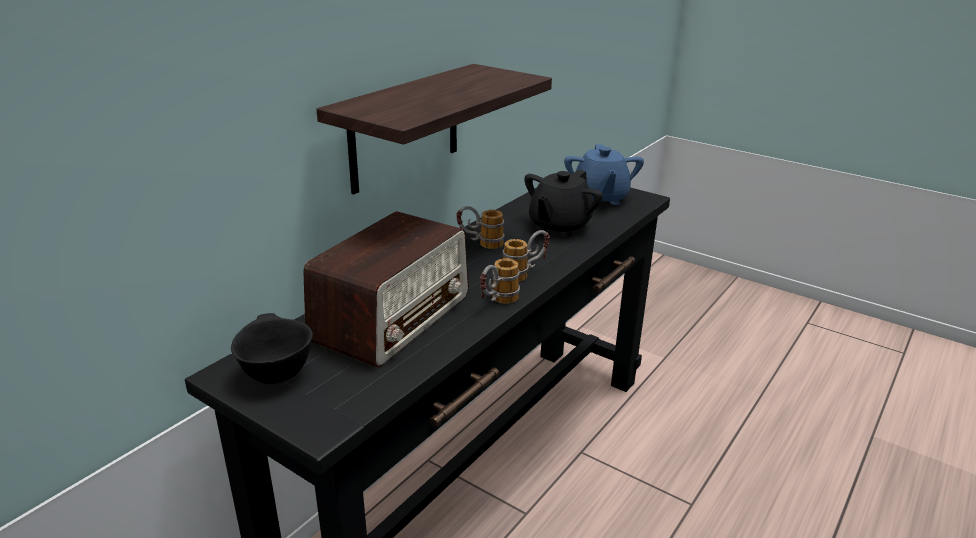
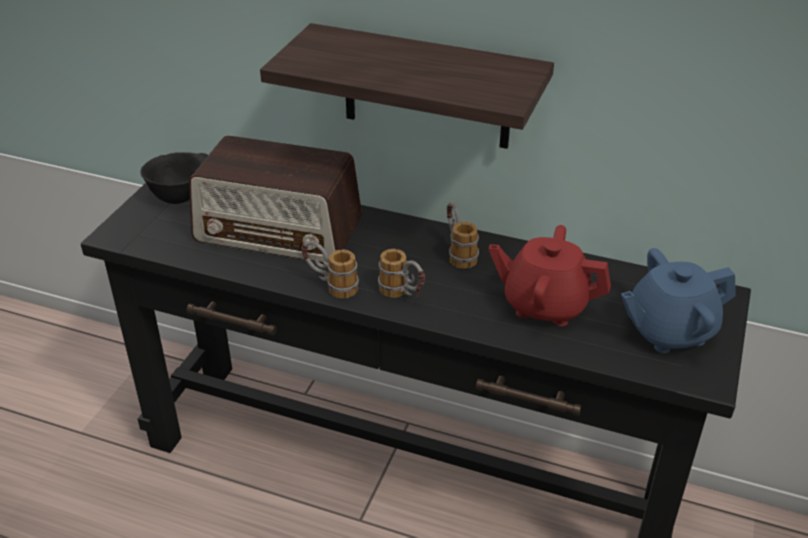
camera: 75 degrees right, 10 degrees up
black teapot [524,169,603,237] -> red teapot [489,225,611,326]

